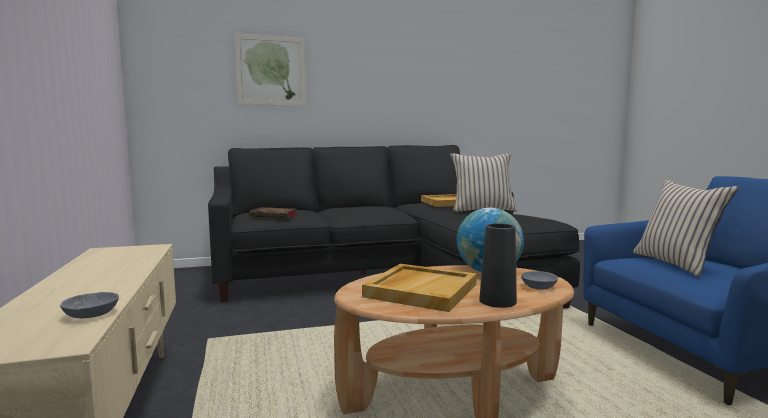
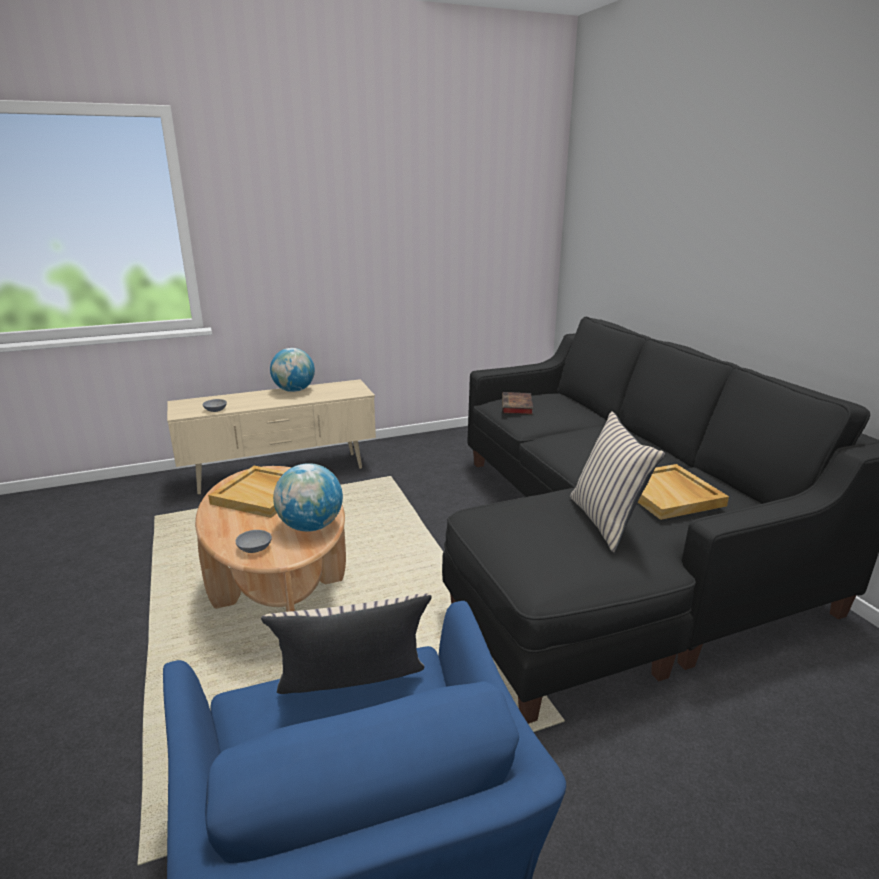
camera: 85 degrees right, 15 degrees up
picture [235,34,306,106] -> none
black vase [479,223,517,308] -> none
none -> globe [270,348,315,392]

